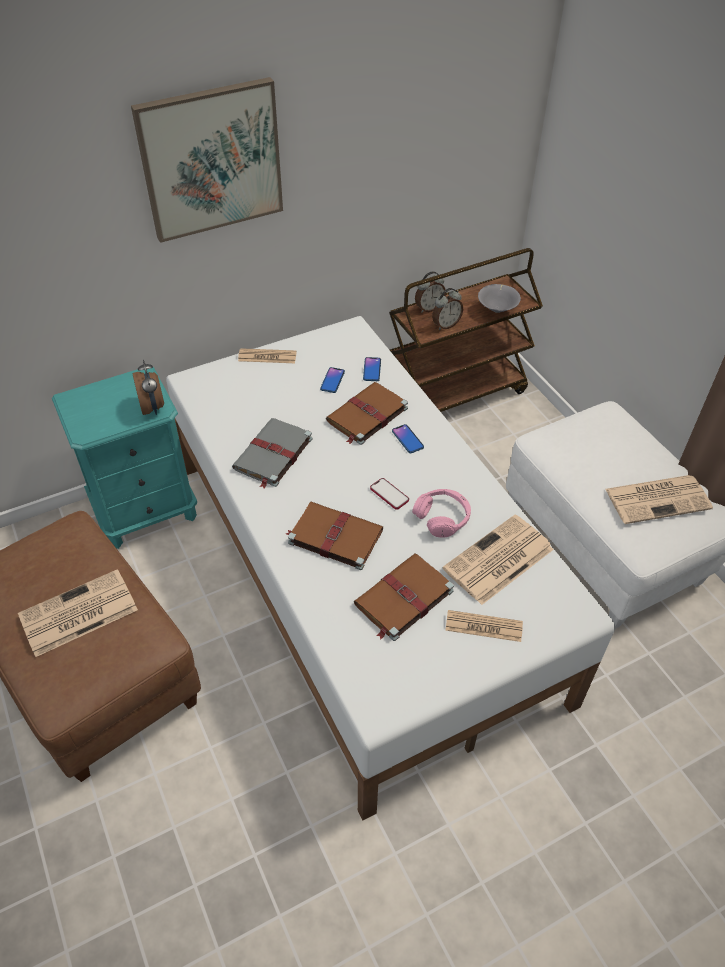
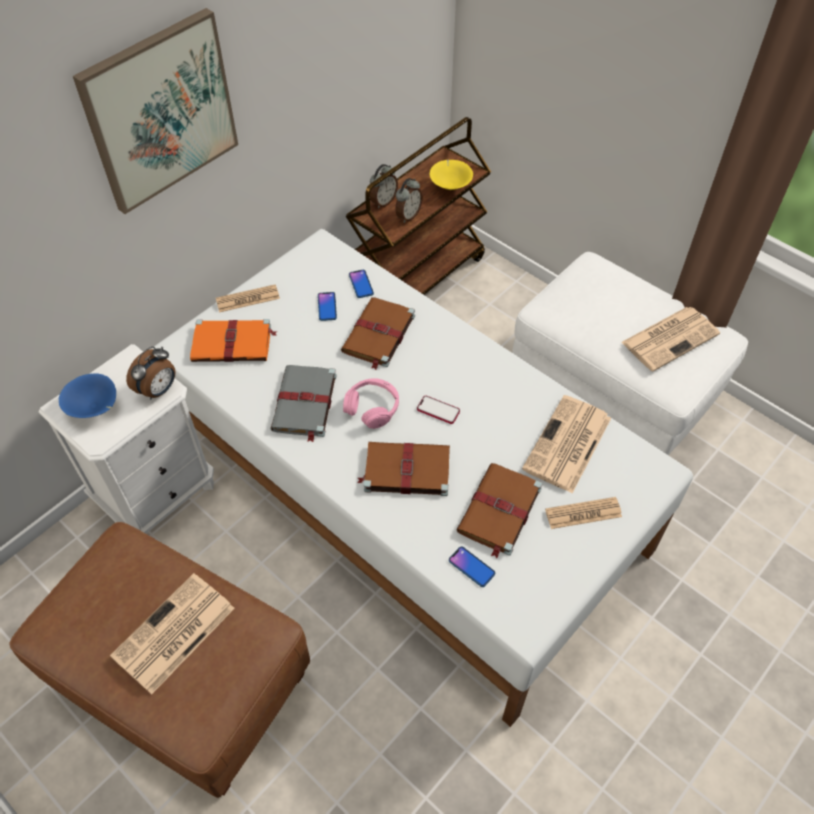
camera: 20 degrees left, 5 degrees up
turquoise nightstand [52,367,197,549] -> white nightstand [39,344,214,535]
alarm clock [133,360,164,415] -> alarm clock turned 75 degrees clockwise [126,347,176,399]
phone [392,424,424,453] -> phone moved to [449,546,495,587]
pink headphones [412,489,471,538] -> pink headphones moved to [343,378,399,429]
grey bowl [478,284,521,313] -> yellow bowl [429,160,473,190]
none -> blue bowl [59,373,116,418]
none -> orange book [190,319,277,362]

